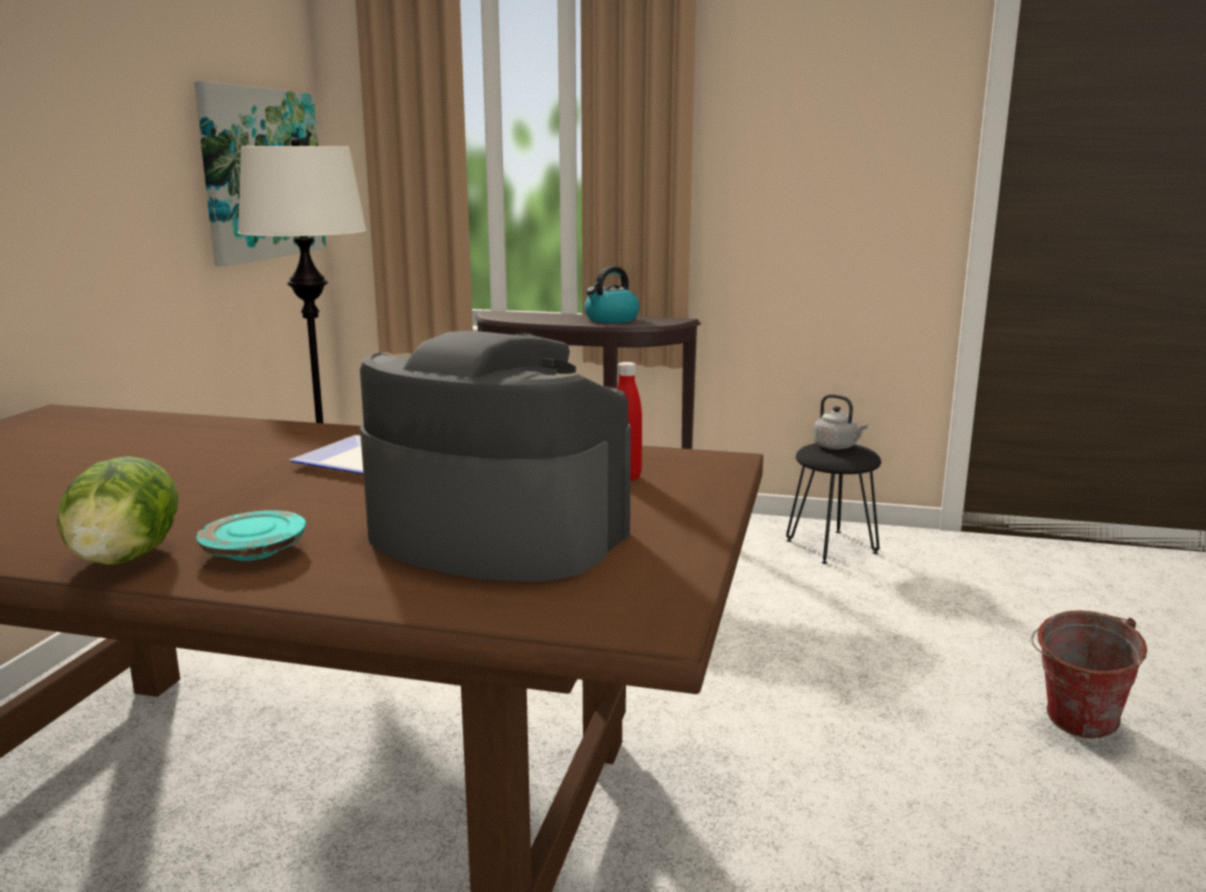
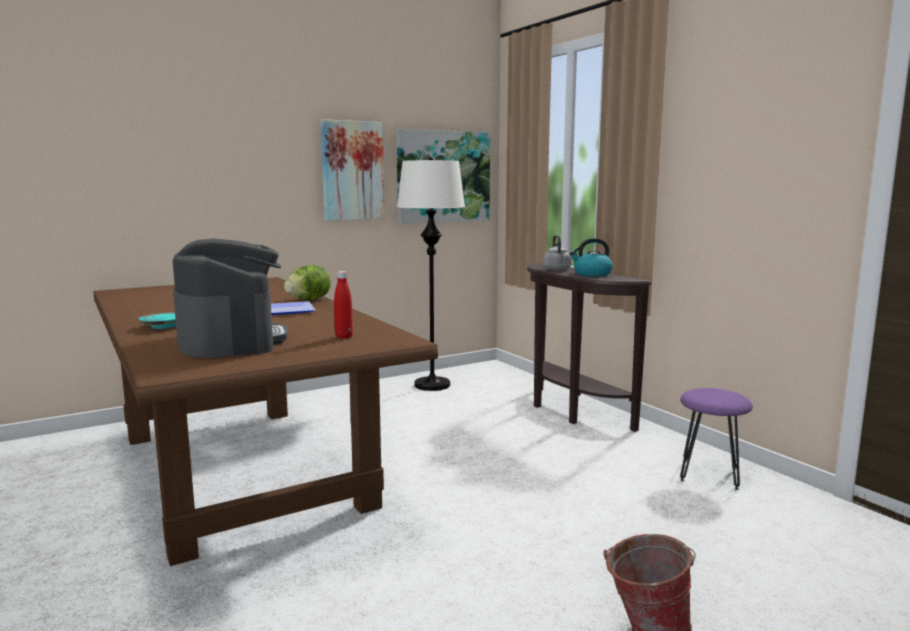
camera: 45 degrees right, 5 degrees down
lettuce [57,457,179,565] -> lettuce moved to [284,265,331,300]
black stool [786,443,881,564] -> purple stool [680,388,753,490]
grey kettle [813,394,868,450] -> grey kettle moved to [543,235,572,271]
none -> picture [321,119,385,221]

